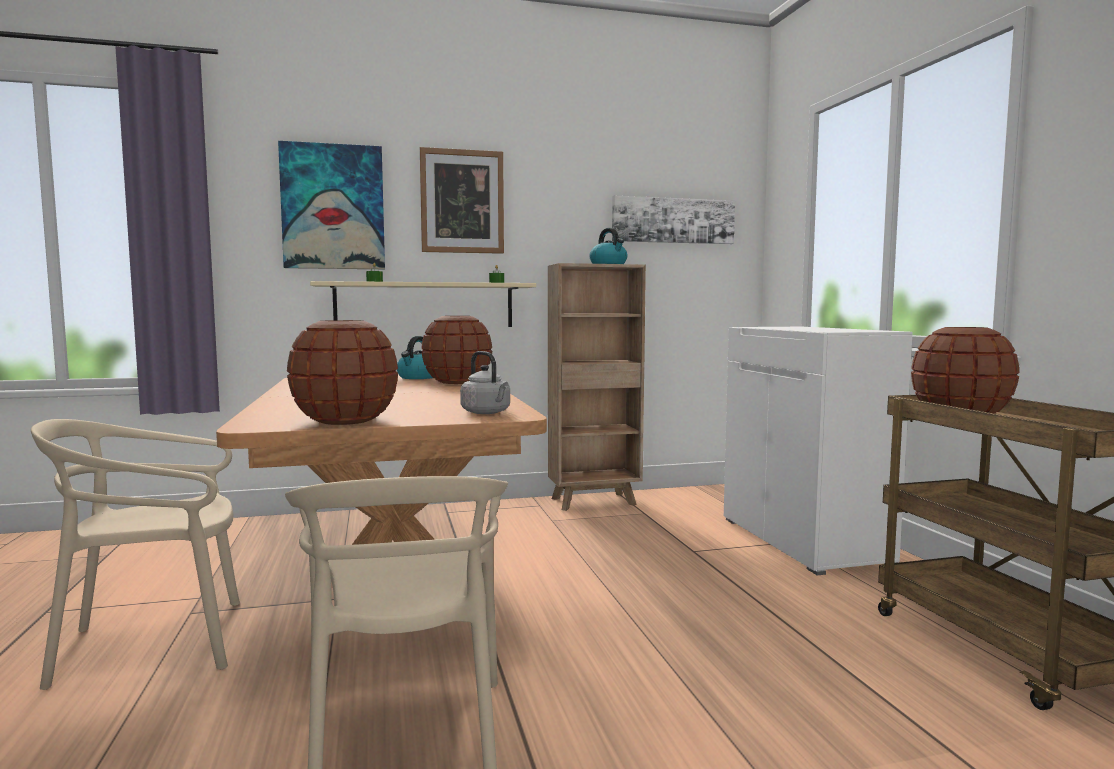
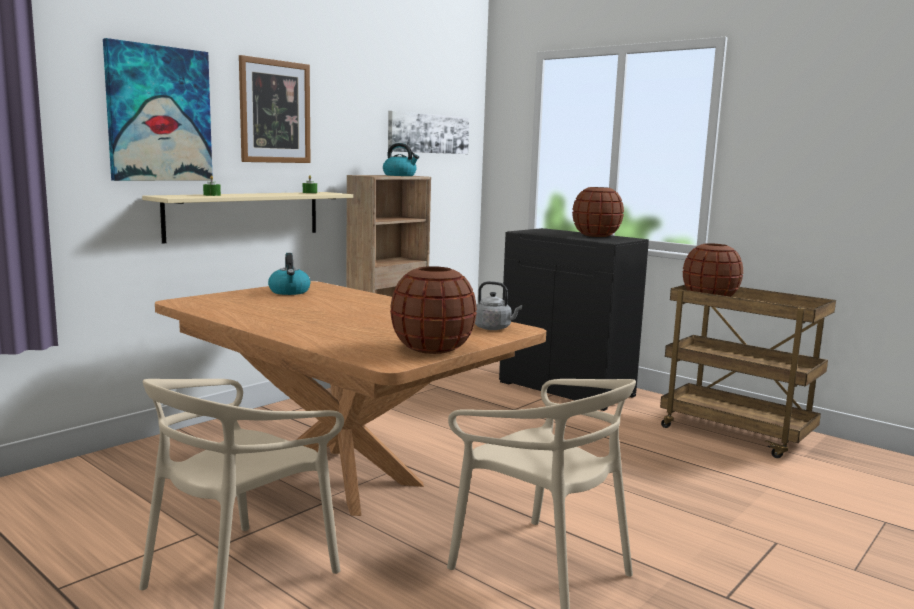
camera: 35 degrees left, 5 degrees up
brown vase [421,316,492,384] -> brown vase moved to [572,187,624,237]
white cabinet [724,327,913,575] -> black cabinet [499,228,649,411]

